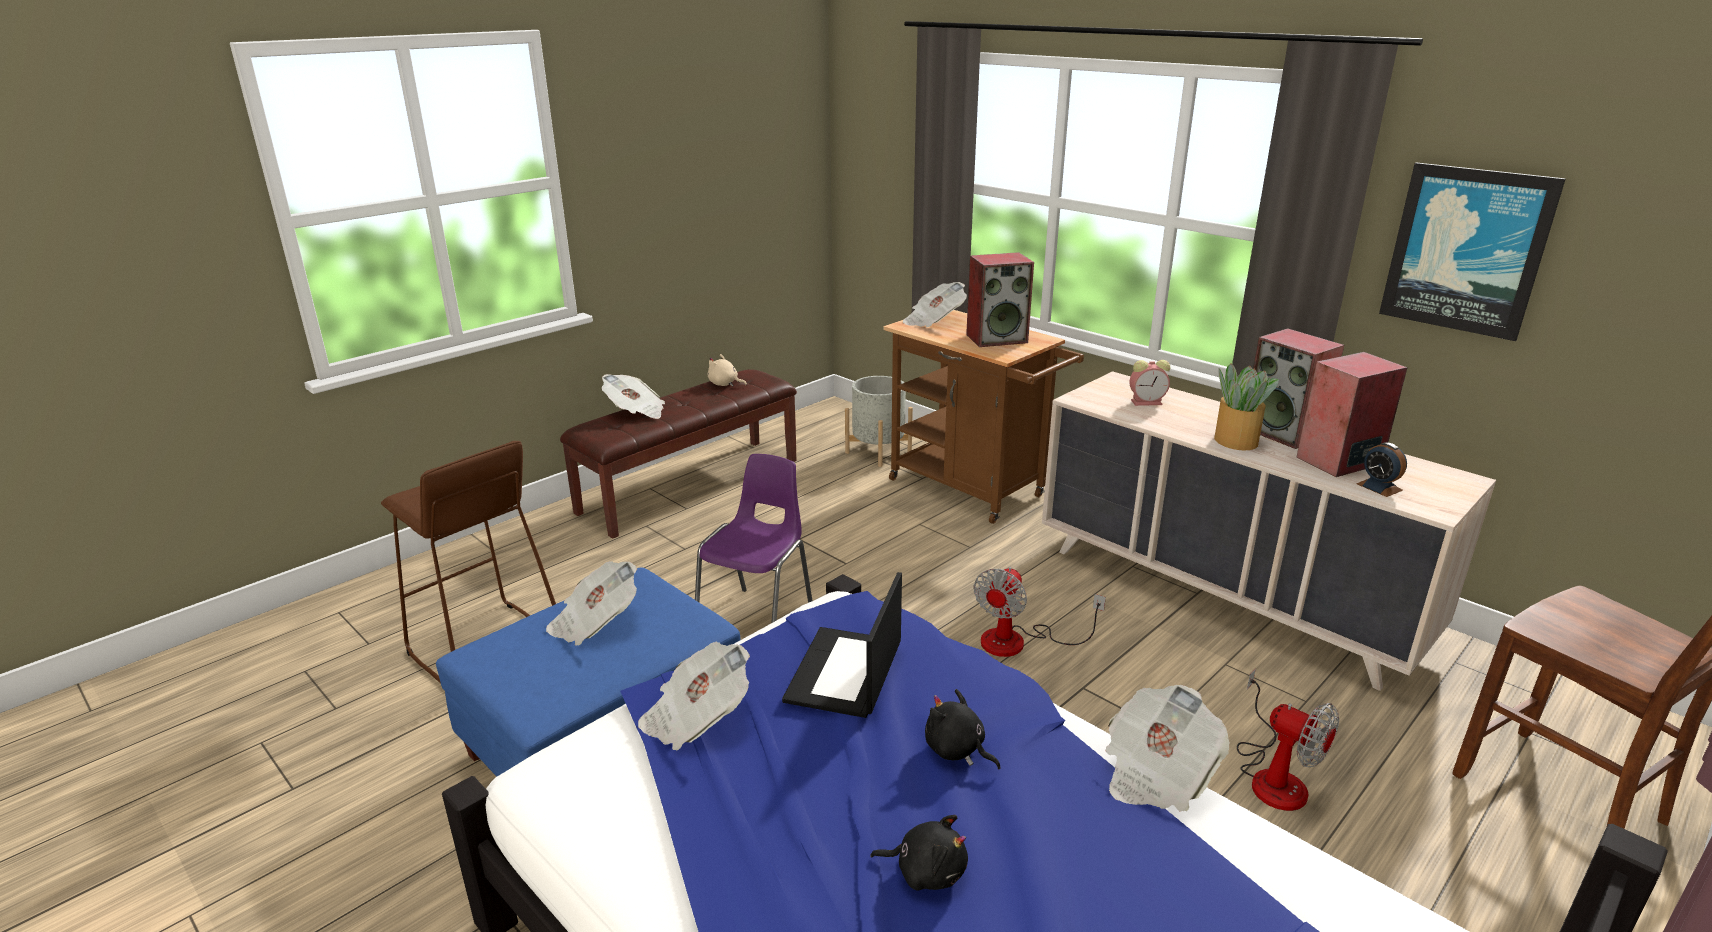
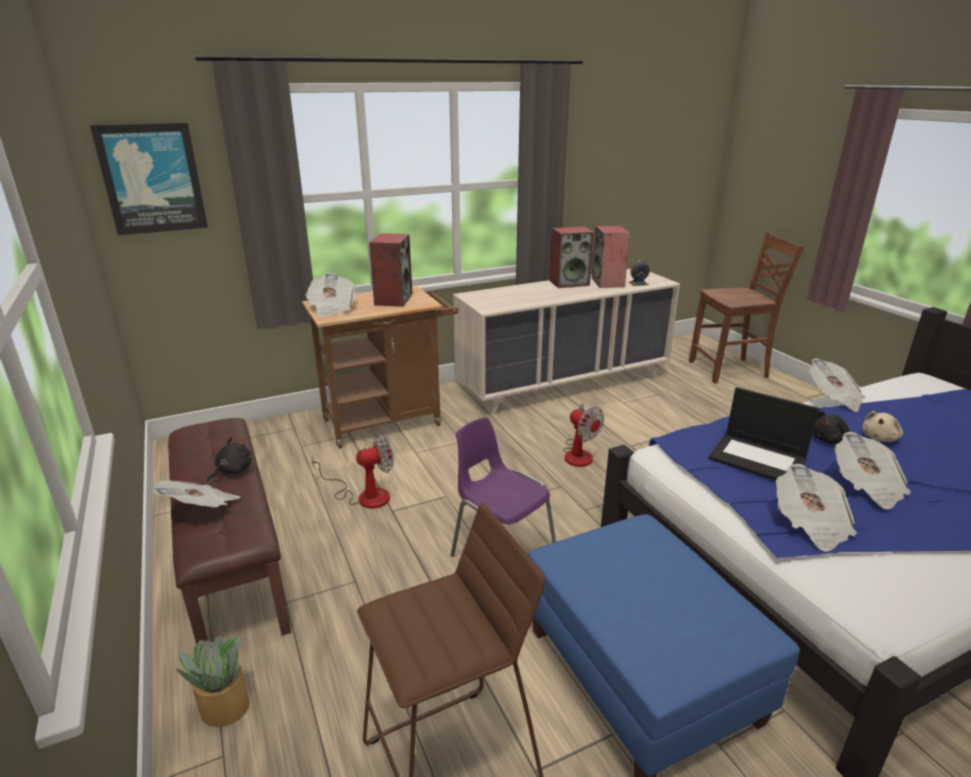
camera: 70 degrees left, 0 degrees up
newspaper [546,561,637,646] -> newspaper moved to [834,432,911,510]
beige plush toy [708,354,747,387] -> beige plush toy moved to [862,411,903,442]
grey planter [845,376,913,467] -> none
black plush toy [870,815,968,891] -> black plush toy moved to [207,437,252,482]
alarm clock [1130,360,1170,406] -> none
potted plant [1214,363,1279,451] -> potted plant moved to [176,635,250,727]
fan [1237,669,1339,811] -> fan moved to [311,434,394,509]
picture [1379,162,1566,341] -> picture moved to [90,123,208,235]

